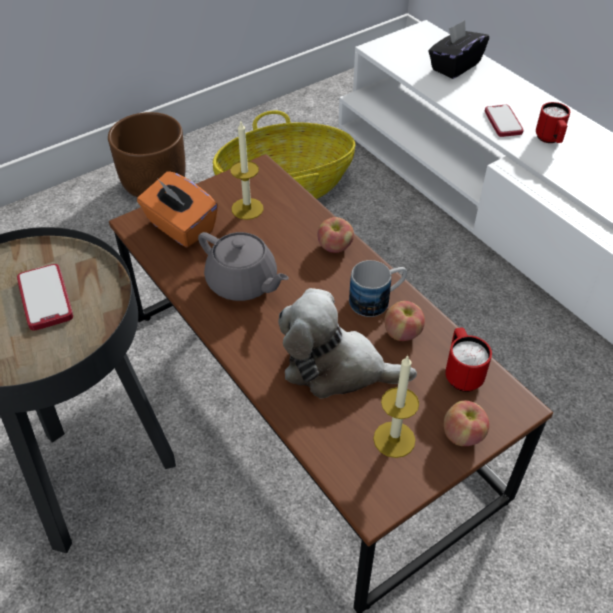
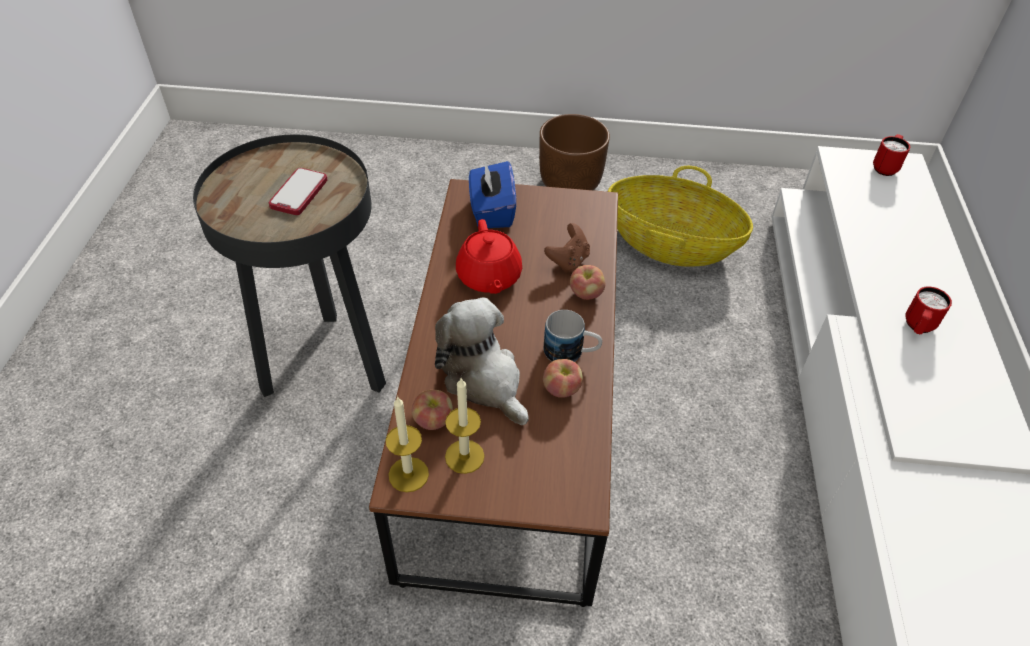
camera: 40 degrees right, 0 degrees up
orange tissue box [137,171,218,247] -> blue tissue box [469,161,516,228]
grey teapot [198,232,289,301] -> red teapot [456,219,522,294]
candle [230,122,264,220] -> candle moved to [386,396,429,492]
black tissue box [428,20,489,79] -> none
apple [444,401,490,446] -> apple moved to [411,390,453,430]
red mug [445,327,492,392] -> red mug moved to [873,134,910,176]
phone [485,105,524,137] -> none
none -> brown game controller [544,223,590,273]

